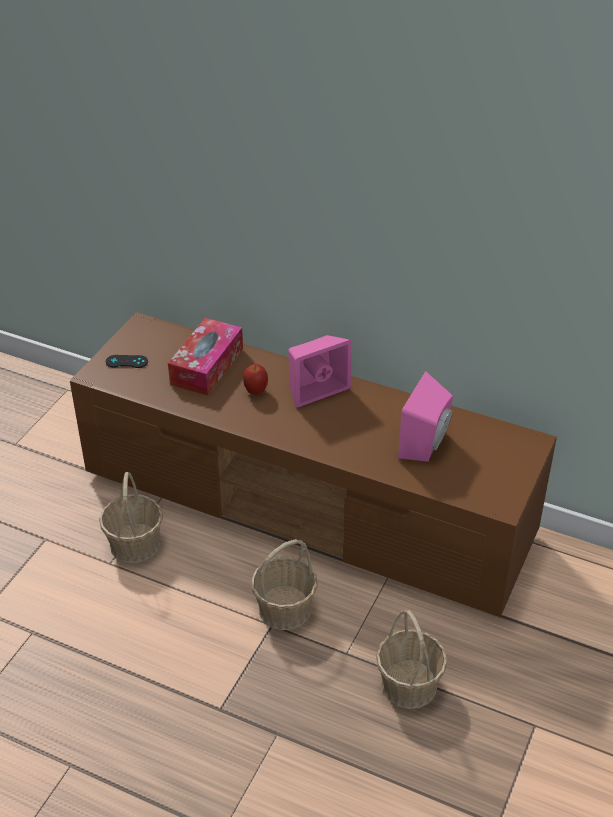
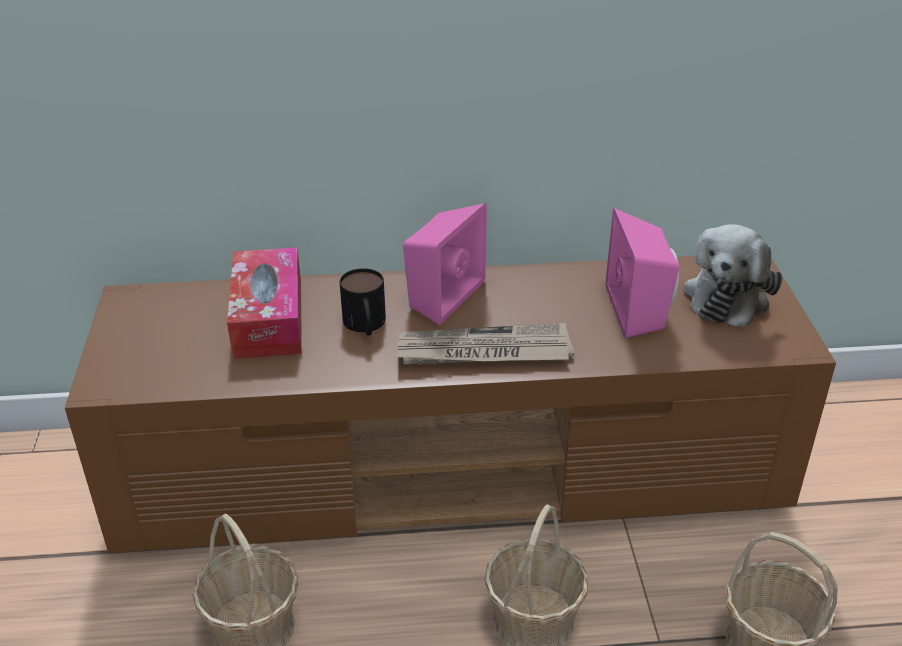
camera: 30 degrees left, 5 degrees down
black game controller [106,355,148,368] -> none
apple [243,364,268,395] -> mug [340,268,386,336]
none -> newspaper [397,323,574,364]
none -> plush toy [683,224,782,328]

